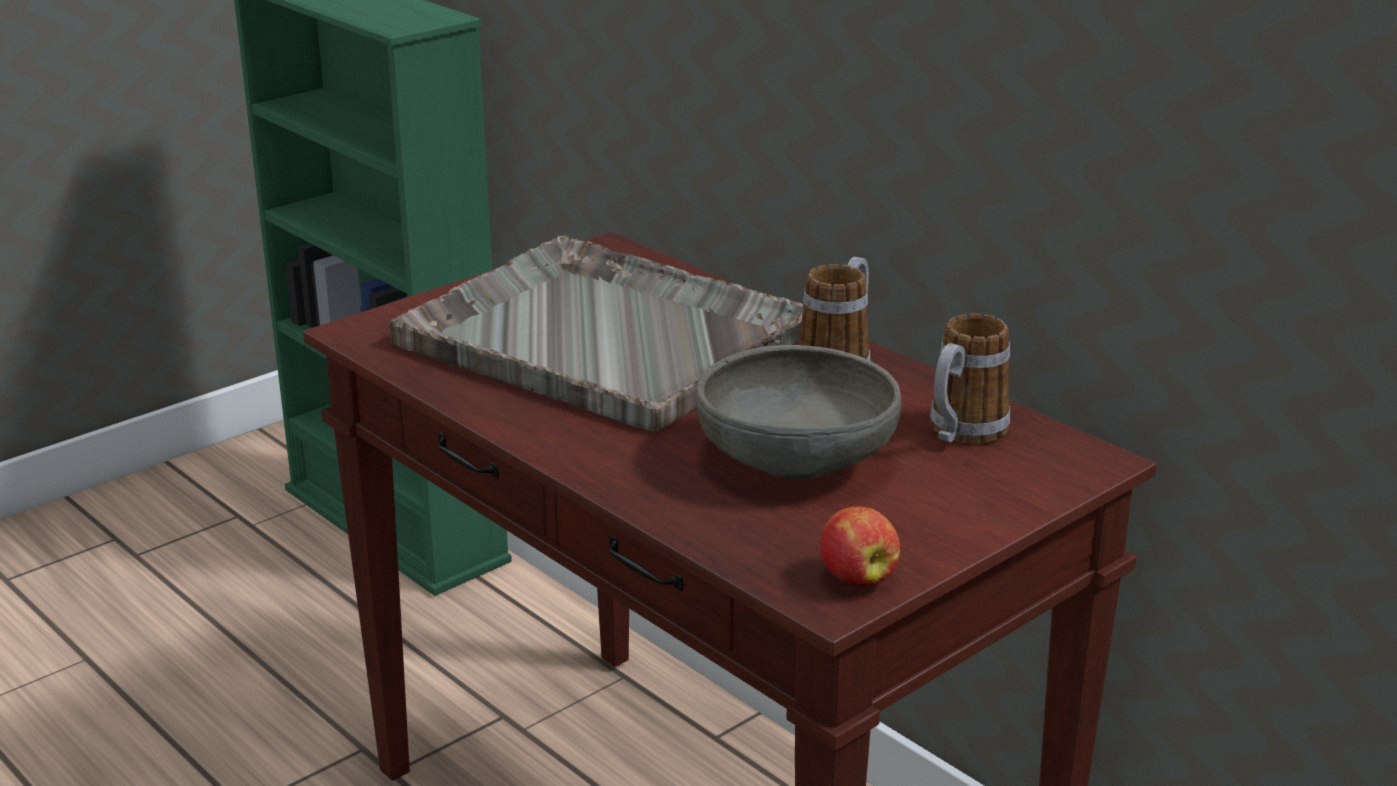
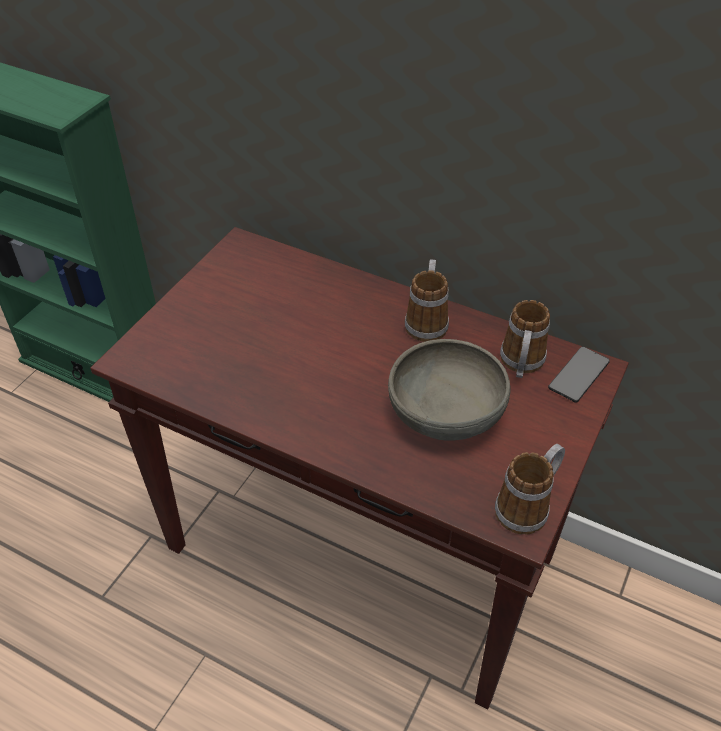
camera: 20 degrees left, 20 degrees up
grey tray [388,236,804,432] -> none
apple [820,506,900,587] -> mug [495,444,565,535]
none -> phone [548,346,610,403]

